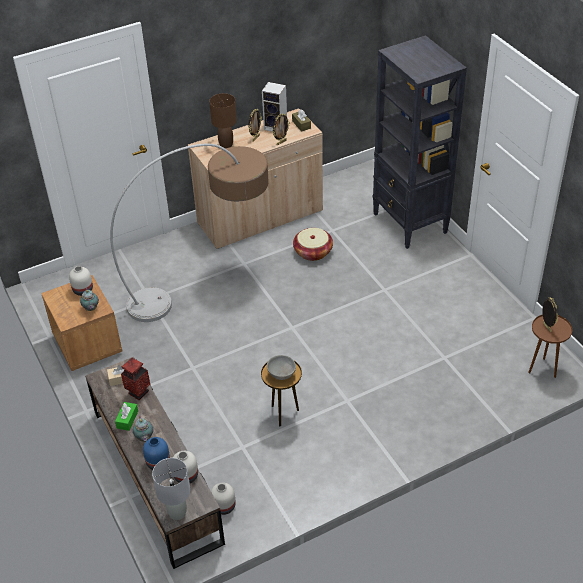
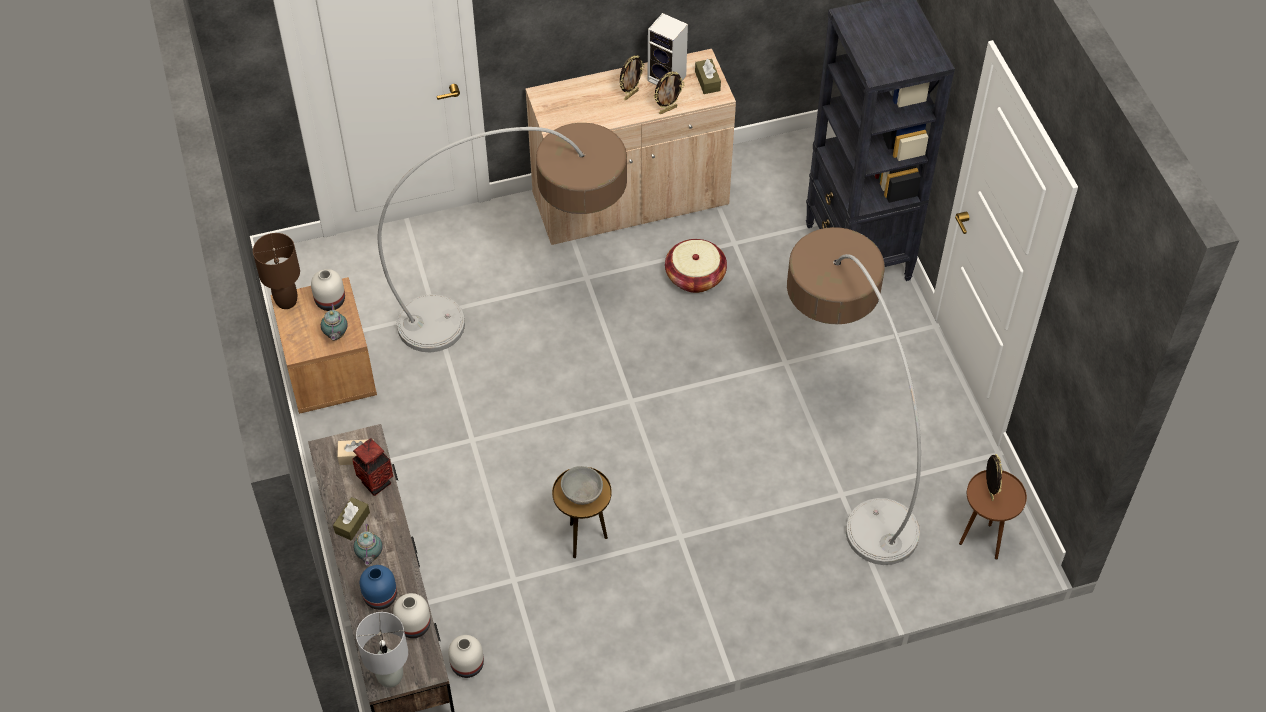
camera: 10 degrees right, 10 degrees up
green tissue box [115,402,138,431] -> brown tissue box [333,497,370,540]
brown table lamp [209,93,237,148] -> brown table lamp moved to [253,233,300,309]
none -> floor lamp [787,227,921,565]

